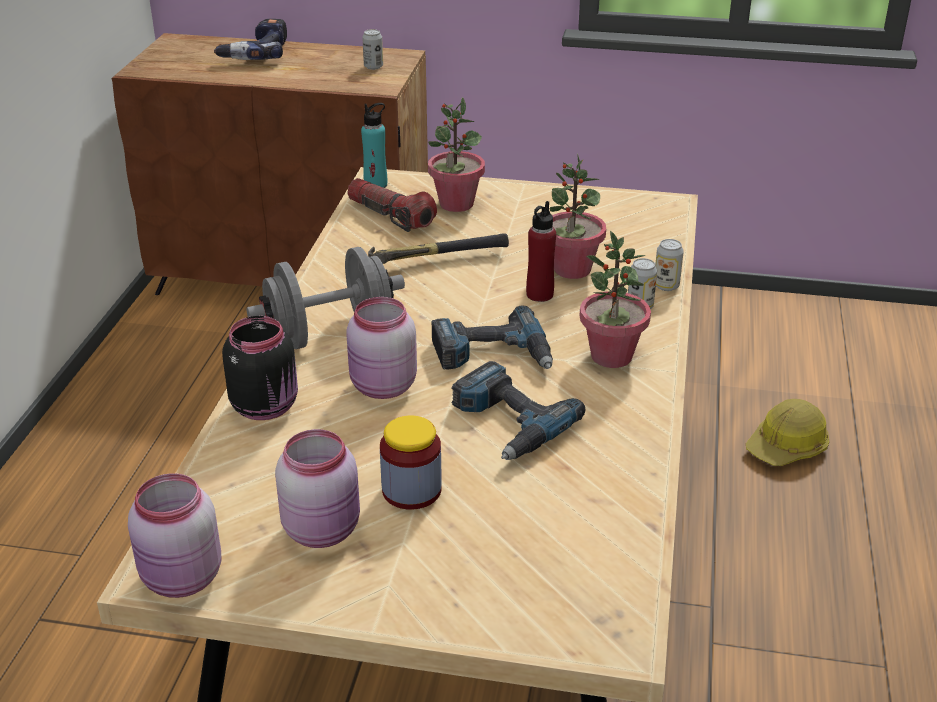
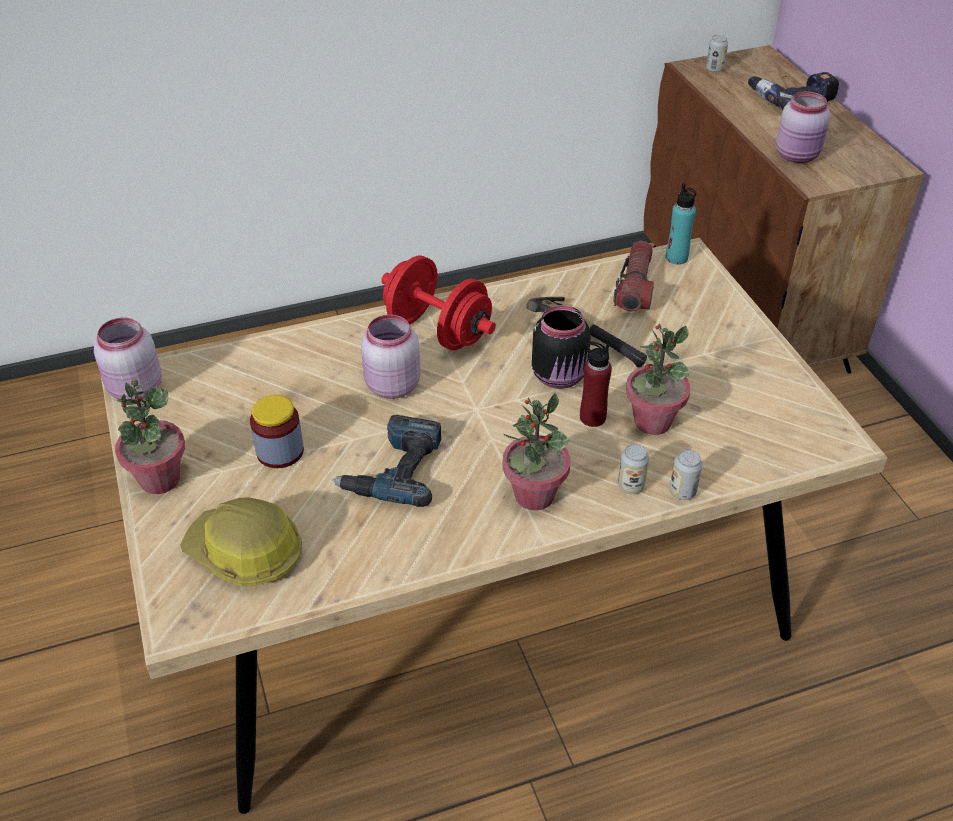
camera: 60 degrees right, 10 degrees up
black jar [222,316,298,420] -> black jar moved to [532,305,591,389]
grey dumbbell [246,247,405,349] -> red dumbbell [381,255,496,350]
pink jar [275,429,360,548] -> pink jar moved to [776,91,830,163]
can [362,29,383,70] -> can moved to [706,35,728,73]
potted plant [428,97,485,212] -> potted plant moved to [115,379,185,494]
power drill [432,305,553,370] -> none
hard hat [746,399,829,466] -> hard hat moved to [180,497,302,586]

